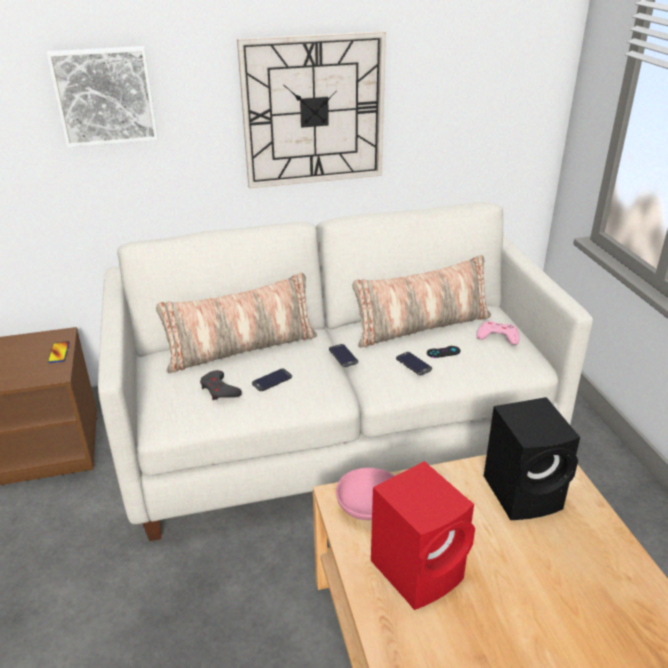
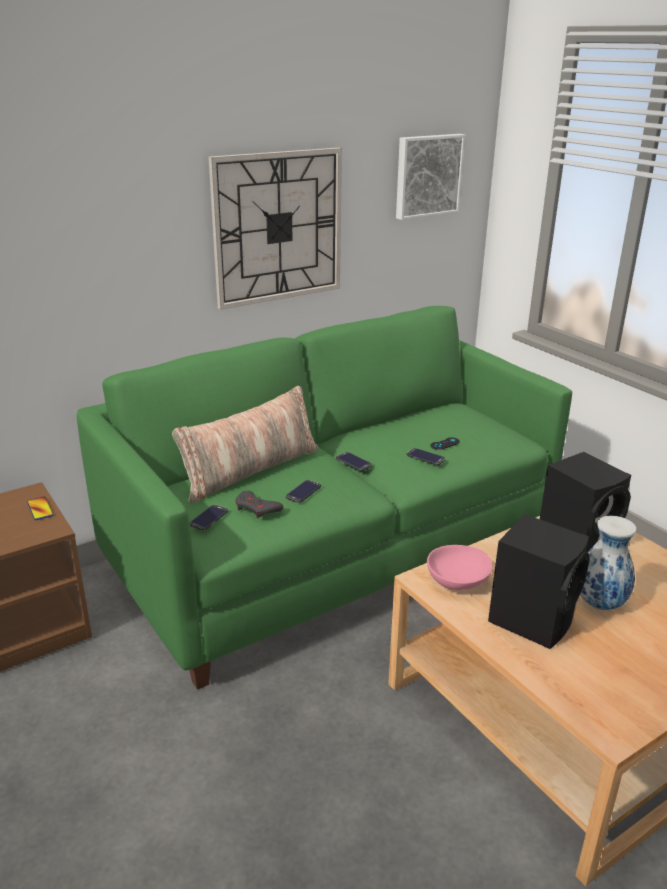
camera: 20 degrees left, 5 degrees down
picture [47,46,158,148] -> picture moved to [396,134,466,220]
white sofa [98,202,593,541] -> green sofa [77,306,572,690]
pillow [352,255,491,348] -> none
red speaker [371,461,475,610] -> black speaker [488,514,590,649]
pink game controller [477,321,520,345] -> none
none -> phone [190,505,228,530]
none -> vase [580,516,636,610]

